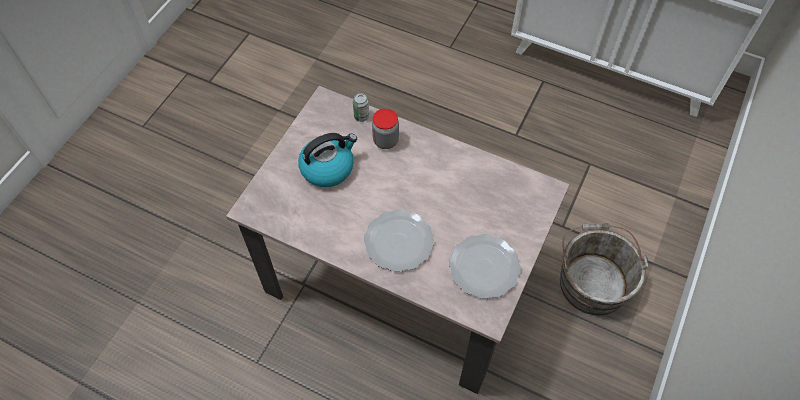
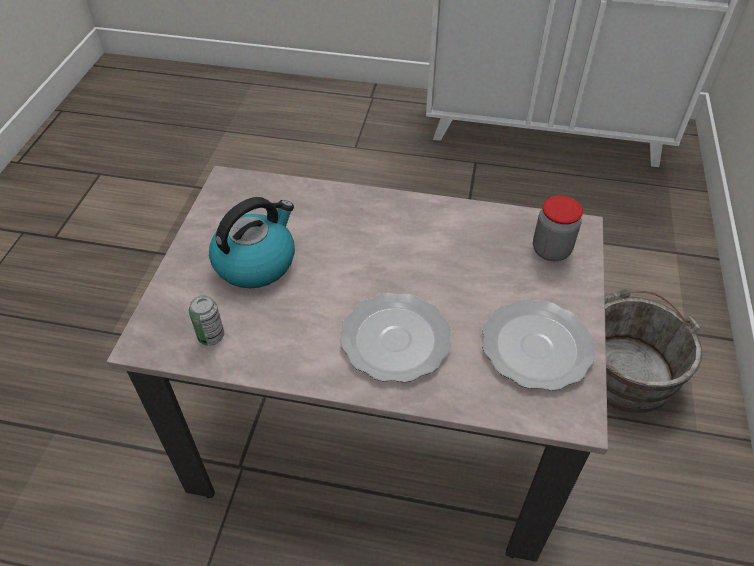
camera: 15 degrees left, 10 degrees down
can [353,93,369,122] -> can moved to [189,295,224,346]
jar [372,109,399,149] -> jar moved to [533,195,583,261]

